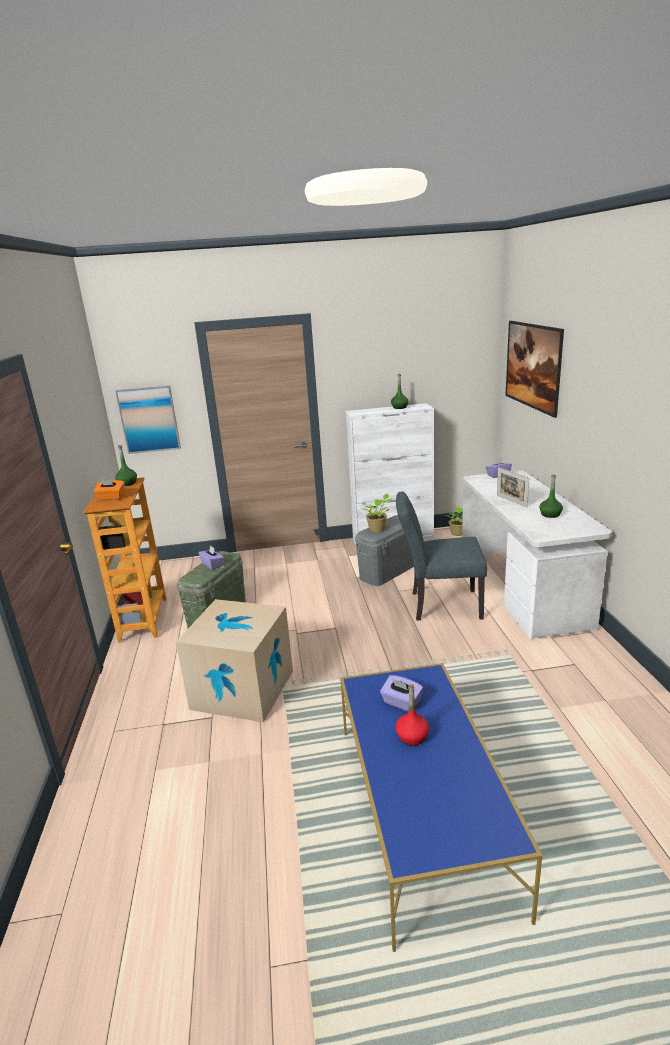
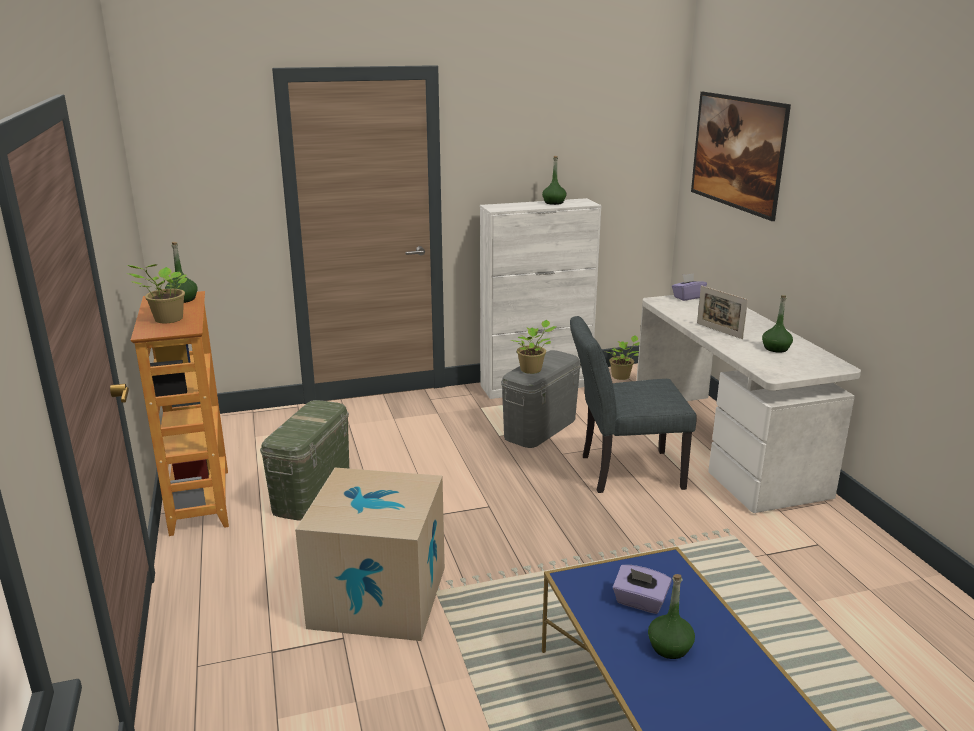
camera: 10 degrees left, 0 degrees up
orange tissue box [93,479,125,500] -> potted plant [126,264,187,323]
picture [115,385,181,454] -> none
purple tissue box [199,545,224,570] -> none
red bottle [395,684,429,746] -> green bottle [648,574,695,659]

